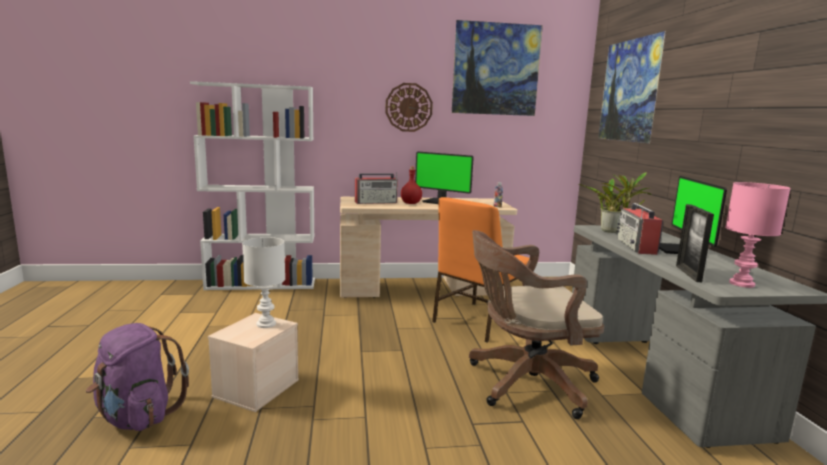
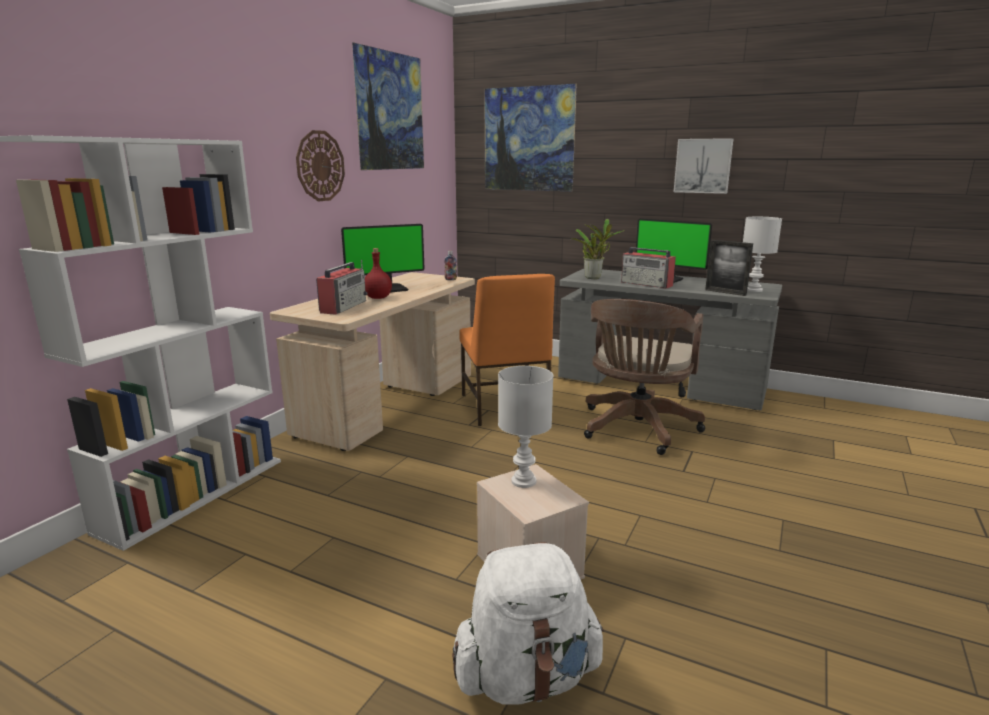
camera: 55 degrees left, 5 degrees up
purple backpack [86,323,189,431] -> white backpack [452,542,605,704]
pink table lamp [725,182,790,288] -> white table lamp [743,217,782,292]
none -> picture [674,138,733,194]

